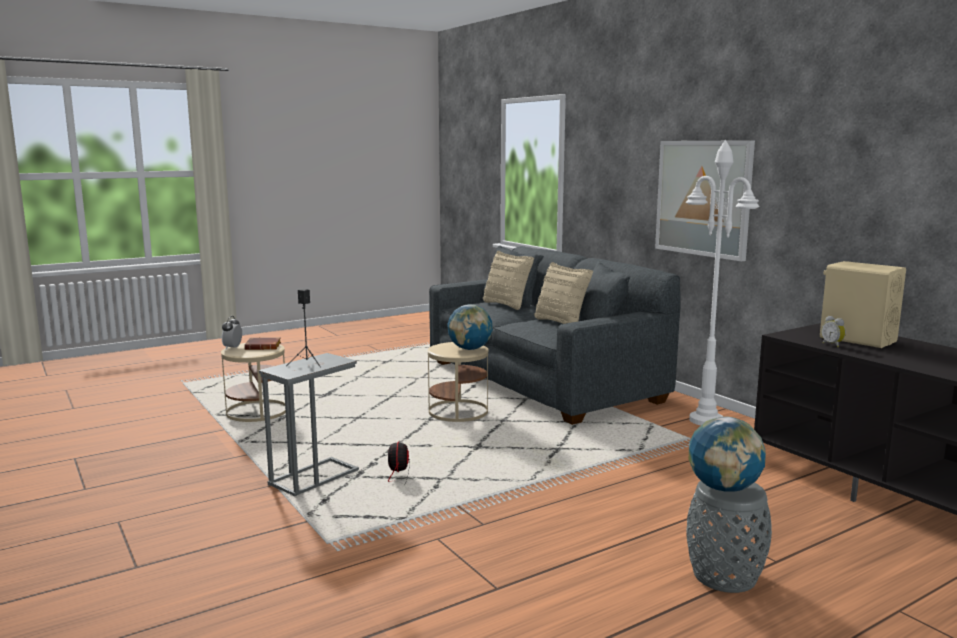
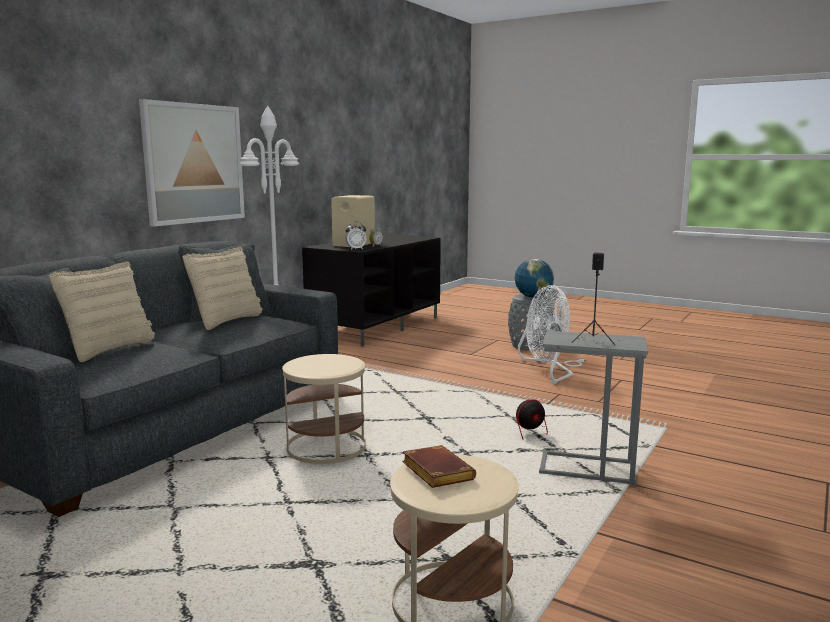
camera: 115 degrees left, 0 degrees up
alarm clock [222,316,242,350] -> alarm clock moved to [345,221,366,250]
globe [447,304,493,350] -> none
none -> white fan [518,285,586,384]

